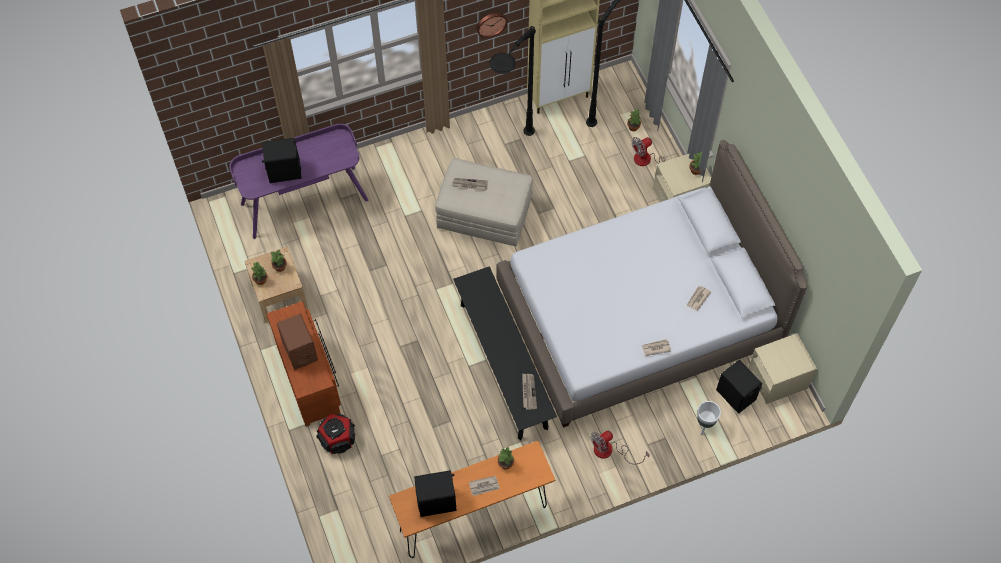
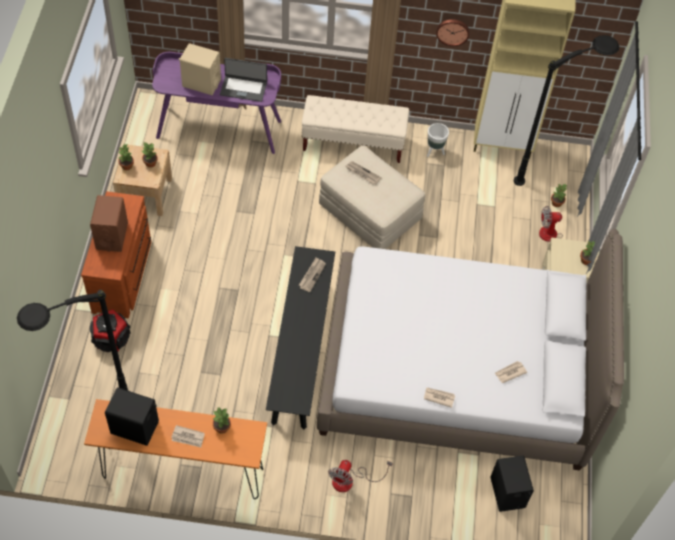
camera: 25 degrees right, 5 degrees down
black speaker [262,138,302,183] -> beige speaker [179,43,221,95]
black floor lamp [490,26,536,136] -> black floor lamp moved to [17,290,129,391]
newspaper [522,374,537,410] -> newspaper moved to [299,257,326,292]
fan [590,431,650,464] -> fan turned 60 degrees counterclockwise [328,460,393,492]
white planter [697,401,721,435] -> white planter moved to [427,123,449,157]
beige nightstand [748,333,817,404] -> none
none -> laptop [220,58,267,102]
none -> beige bench [301,95,409,163]

